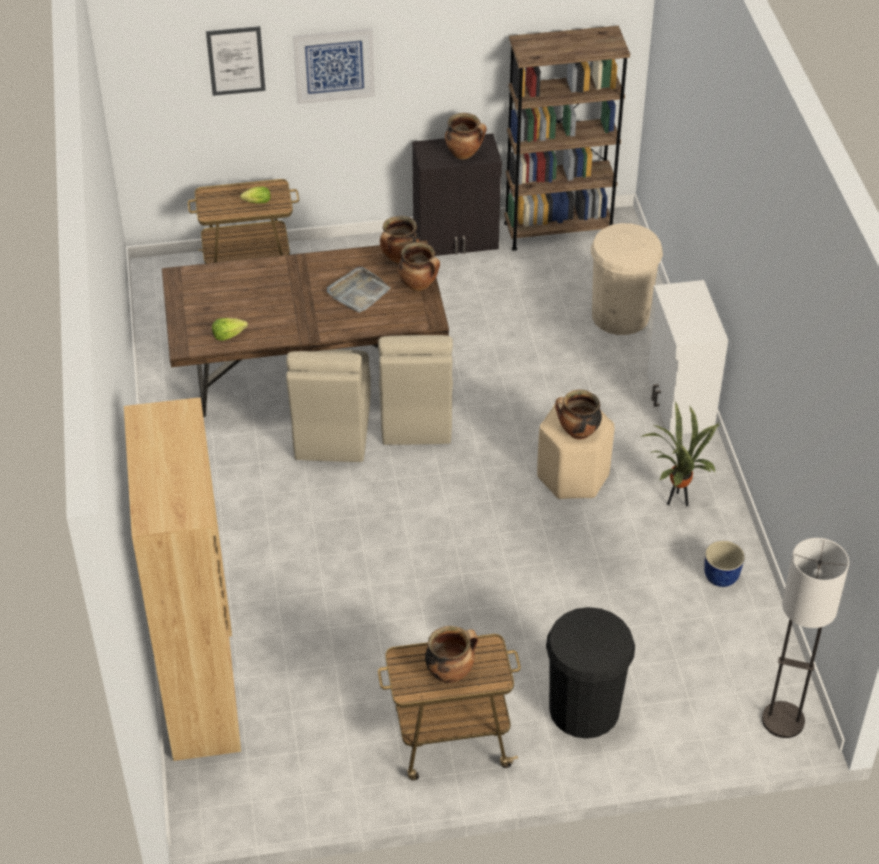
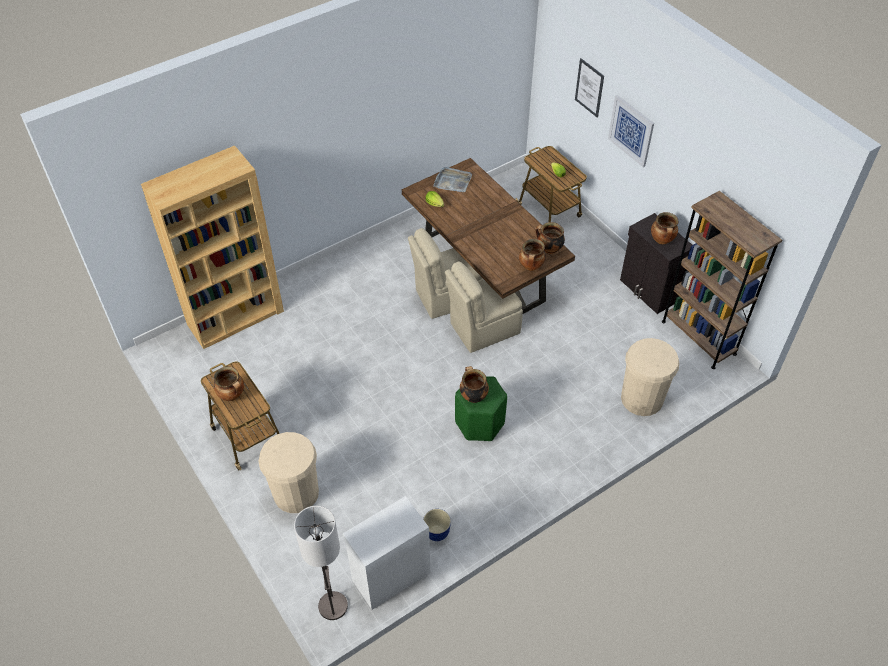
camera: 65 degrees right, 5 degrees up
grey tray [327,267,391,313] -> grey tray moved to [433,167,472,192]
beige stool [537,403,614,499] -> green stool [455,376,507,441]
black trash can [546,607,635,739] -> beige trash can [258,432,319,513]
potted plant [641,402,721,506] -> none
white cabinet [647,280,728,436] -> white cabinet moved to [343,496,430,610]

